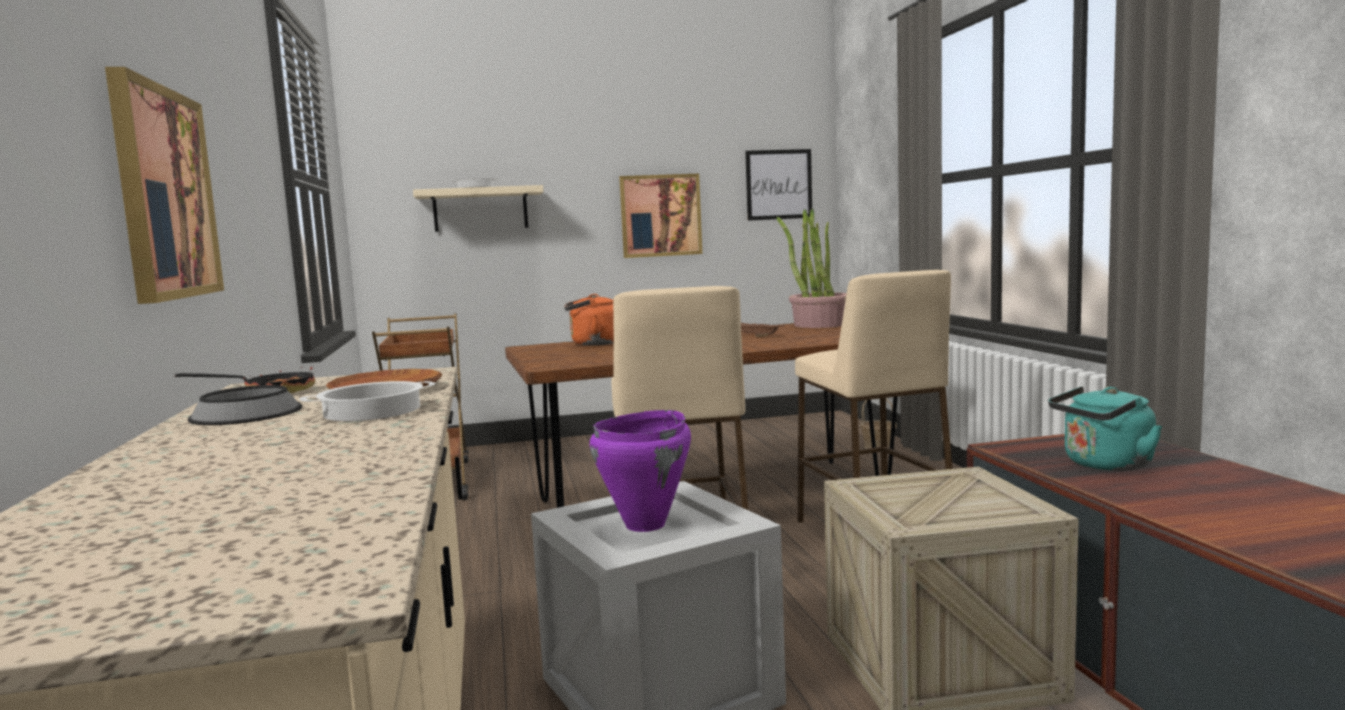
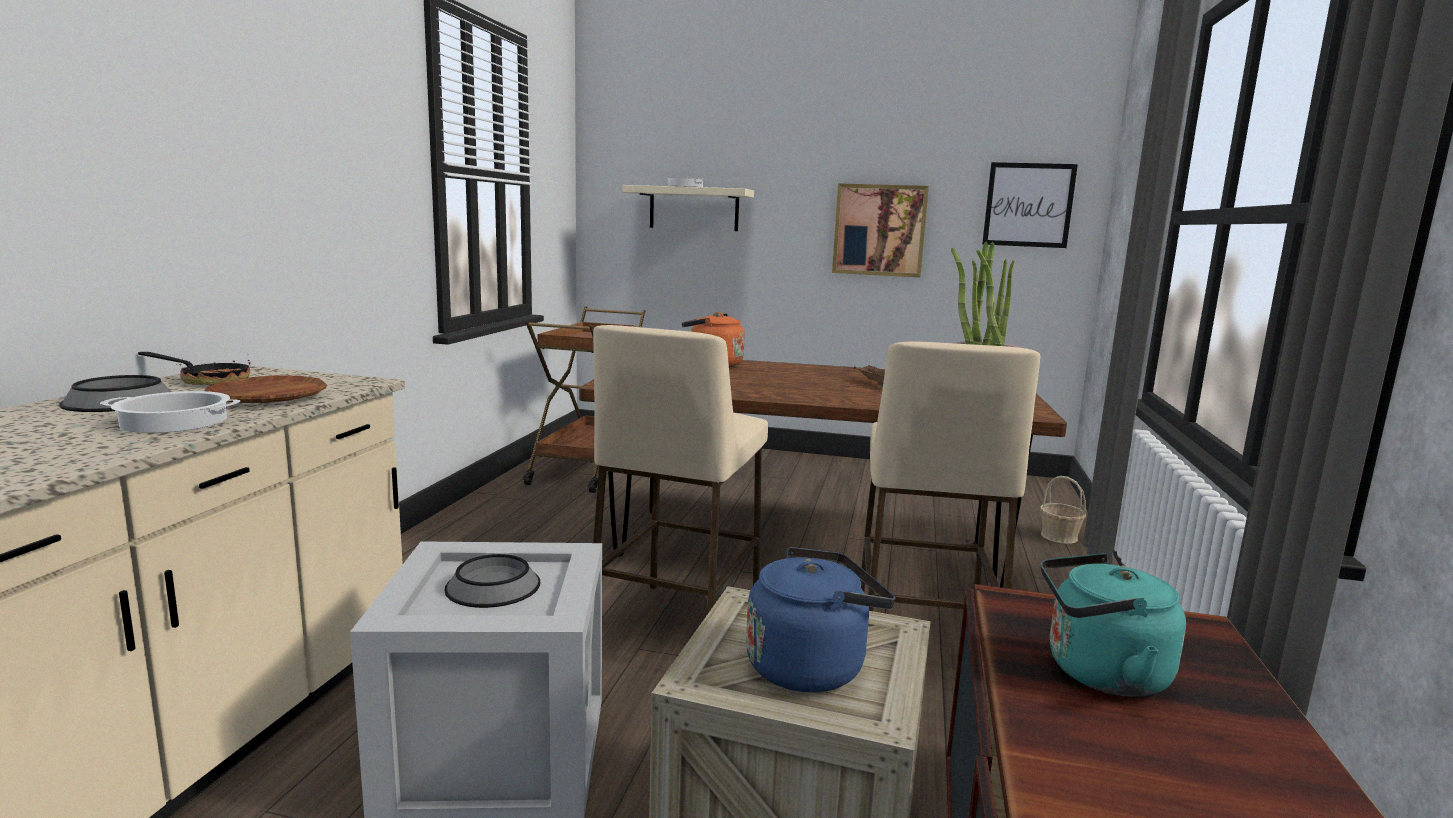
camera: 25 degrees right, 5 degrees up
picture [105,67,224,304] -> none
purple cooking pot [590,410,691,532] -> bowl [444,554,540,608]
none -> blue kettle [746,547,895,692]

